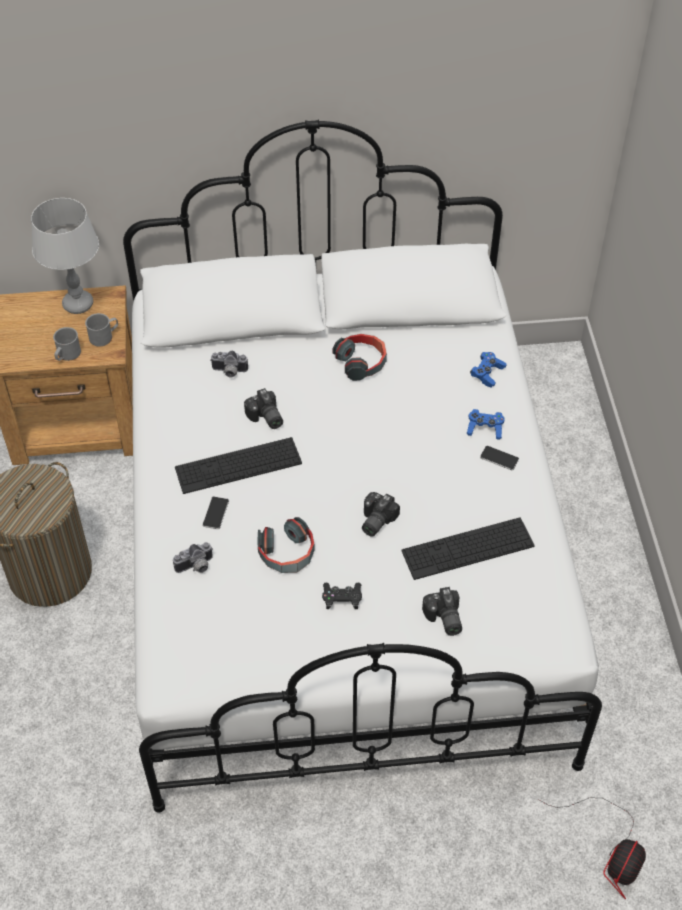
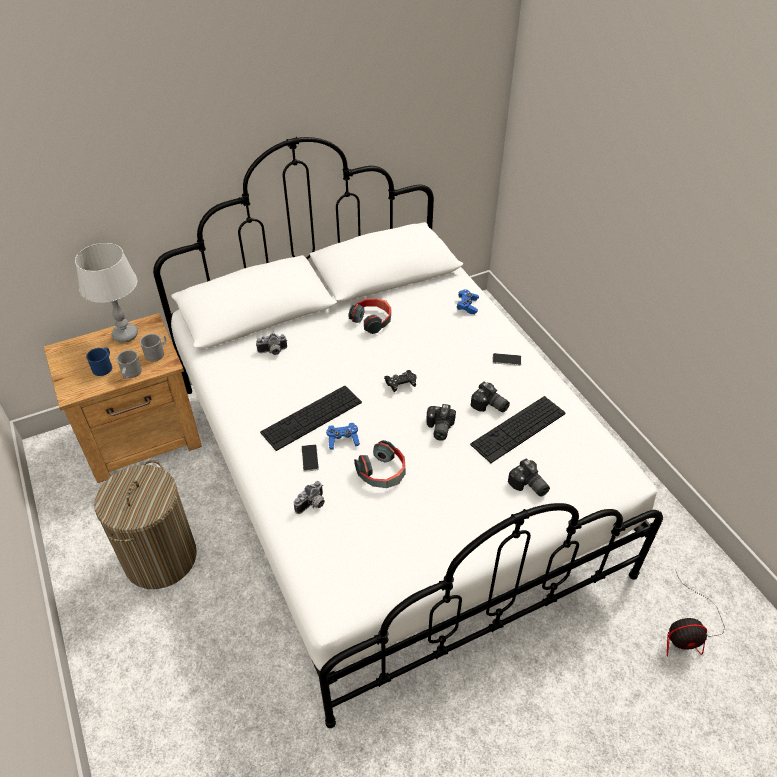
camera: 20 degrees left, 5 degrees down
camera [244,388,283,429] -> camera moved to [471,382,510,412]
black game controller [322,583,362,609] -> black game controller moved to [384,370,417,392]
blue game controller [467,409,505,440] -> blue game controller moved to [326,423,360,450]
fan [538,798,646,899] -> fan turned 75 degrees clockwise [667,572,725,657]
none -> blue mug [86,348,112,376]

